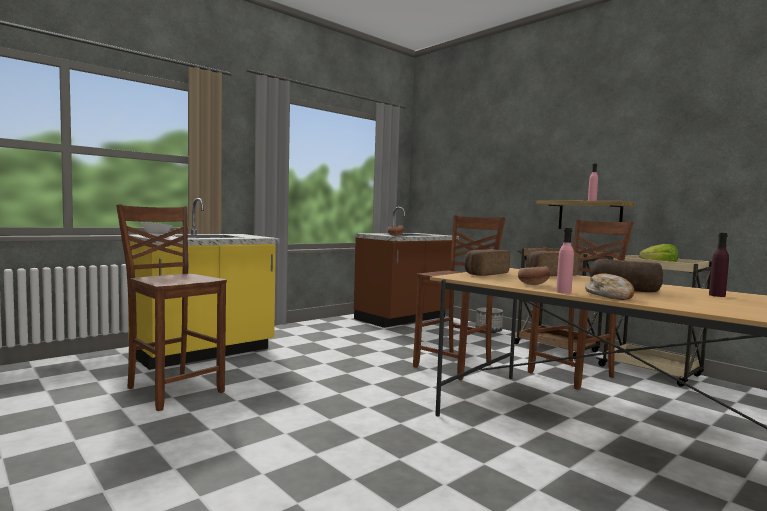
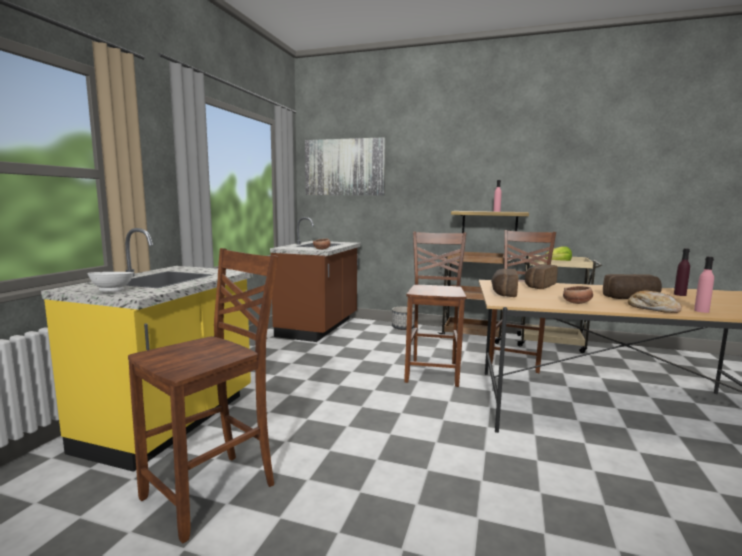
camera: 30 degrees left, 5 degrees up
brown chair [116,204,227,411] -> brown chair turned 120 degrees clockwise [128,248,278,543]
pink bottle [556,228,574,294] -> pink bottle moved to [694,257,714,313]
none -> picture [305,137,385,196]

